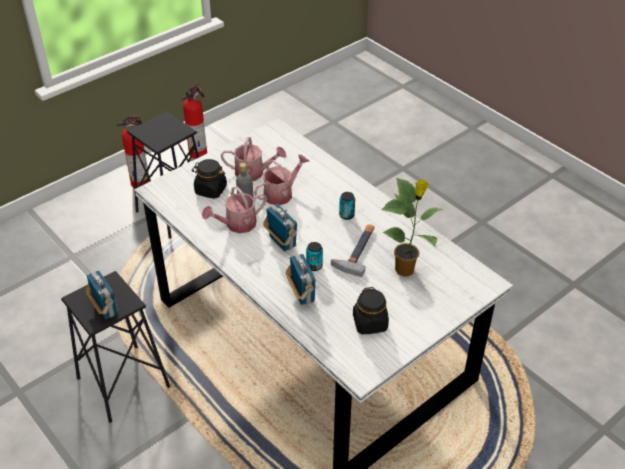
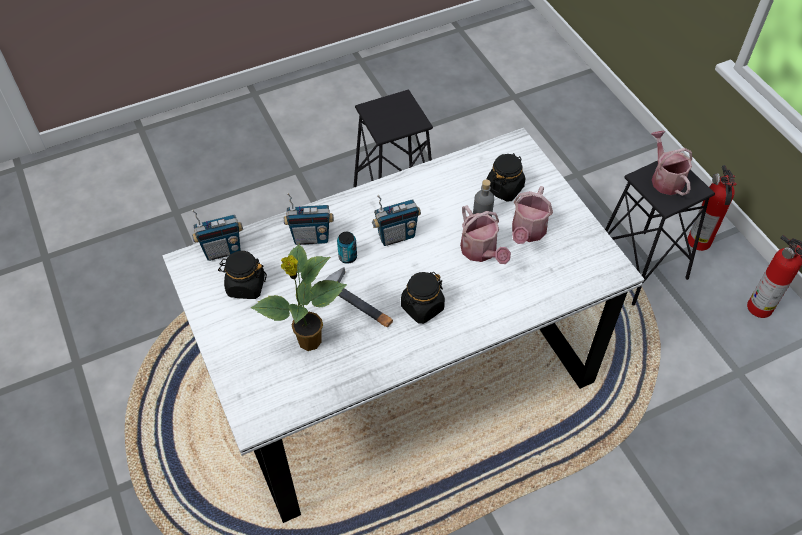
camera: 105 degrees right, 10 degrees up
radio [86,270,118,319] -> radio moved to [192,210,243,261]
watering can [202,186,267,233] -> watering can moved to [651,131,692,196]
can [339,192,355,220] -> black jar [401,272,445,324]

